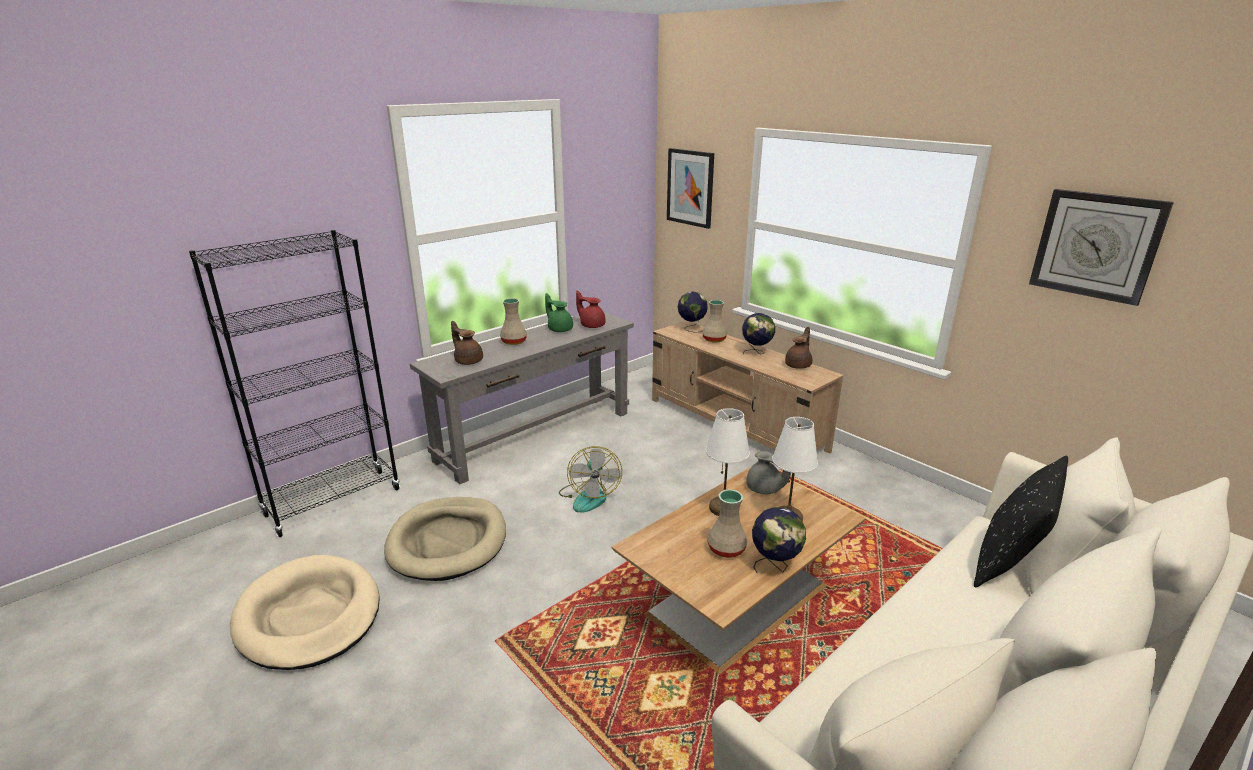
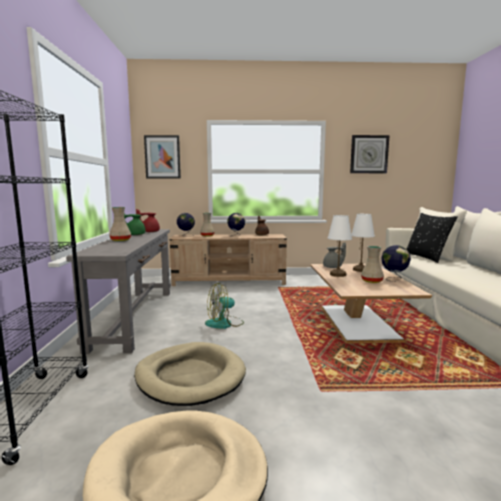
camera: 50 degrees left, 15 degrees down
brown teapot [451,321,483,365] -> none
fan [559,446,622,513] -> fan turned 120 degrees clockwise [205,283,244,329]

